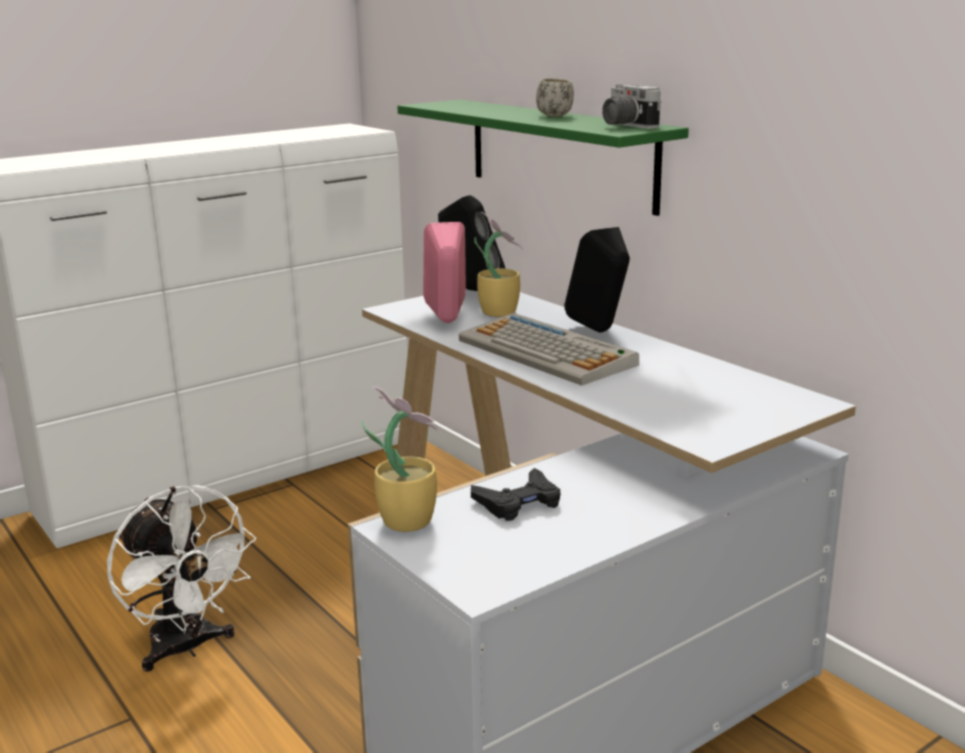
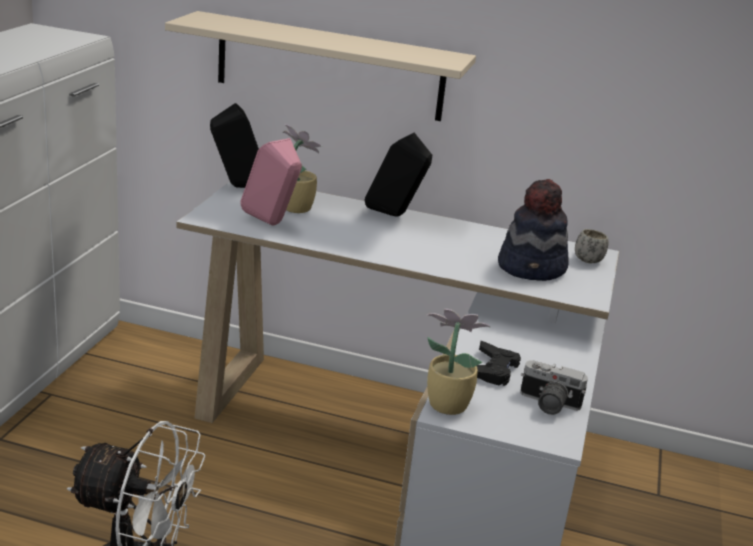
camera: 40 degrees left, 5 degrees up
green shelf [397,100,689,216] -> beige shelf [165,11,476,121]
keyboard [459,313,639,386] -> none
white mug [536,78,574,116] -> white mug moved to [575,229,608,264]
camera [602,84,661,129] -> camera moved to [520,360,588,415]
none -> hat [498,179,569,281]

